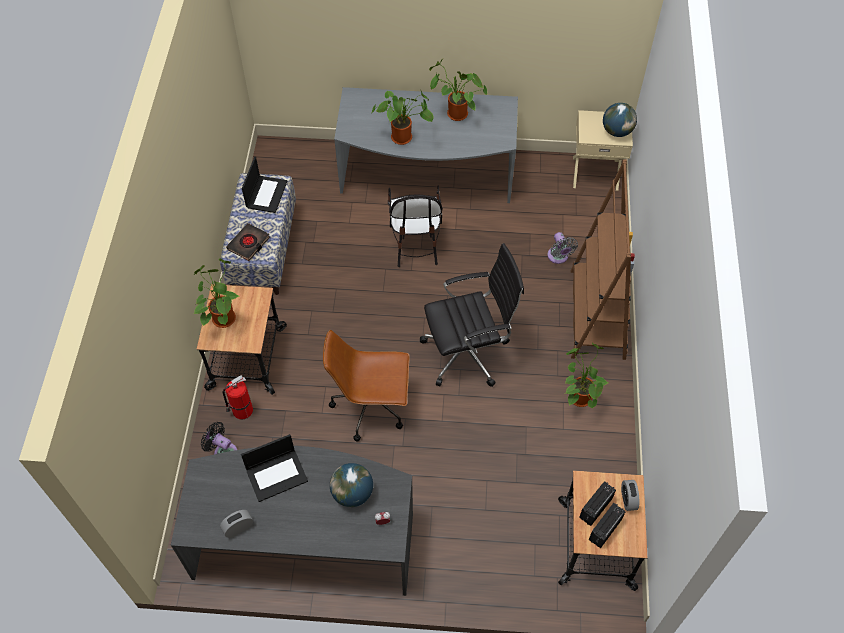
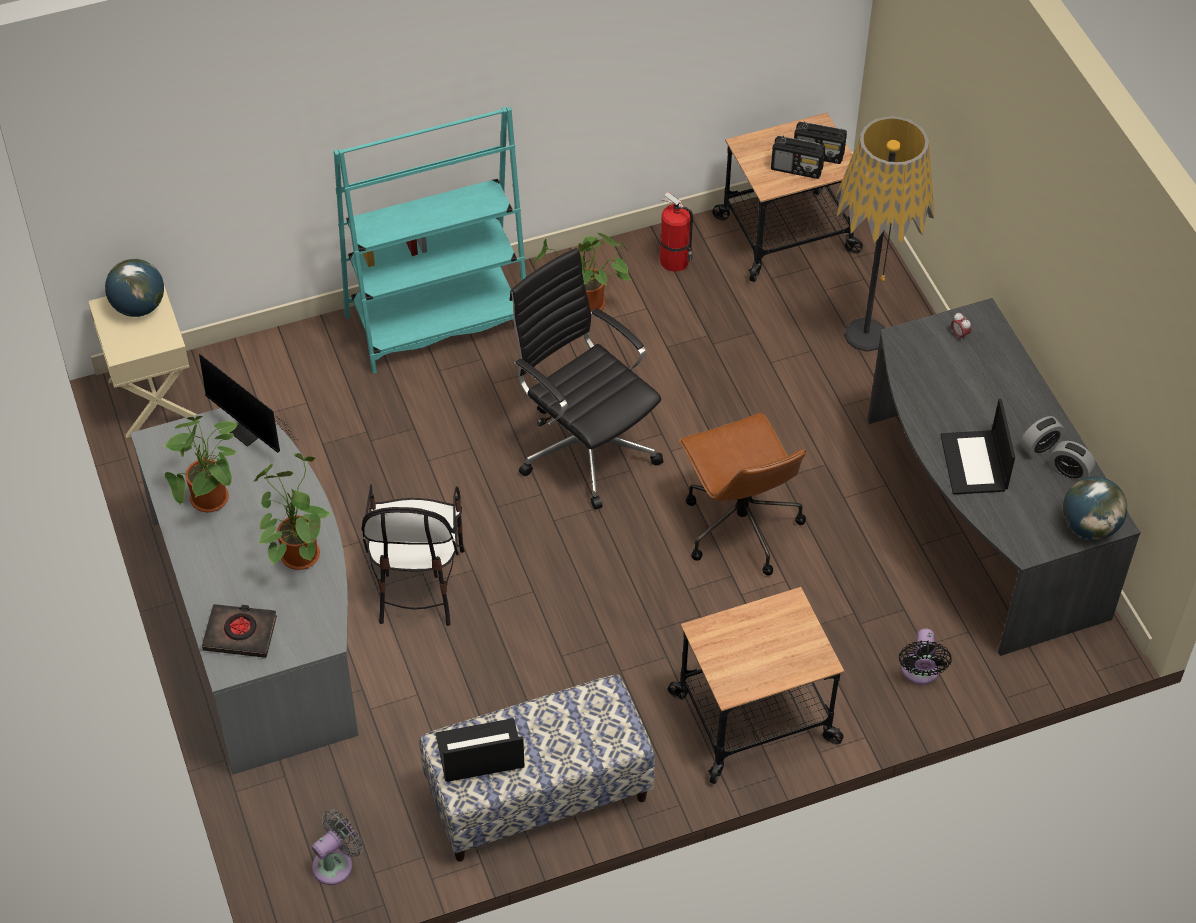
camera: 115 degrees left, 5 degrees down
potted plant [194,258,240,328] -> none
fire extinguisher [222,375,253,419] -> fire extinguisher moved to [660,192,693,272]
black book [226,223,270,261] -> black book moved to [202,604,277,658]
laptop [241,434,308,502] -> laptop turned 135 degrees counterclockwise [941,399,1015,495]
globe [330,463,373,507] -> globe moved to [1063,477,1127,540]
chair [388,185,443,267] -> chair turned 120 degrees clockwise [361,485,465,626]
grey fan [547,232,578,264] -> grey fan moved to [312,809,363,885]
brown bookcase [571,159,635,360] -> turquoise bookcase [334,107,526,374]
alarm clock [621,480,639,511] -> alarm clock moved to [1021,416,1065,458]
none -> monitor [199,354,296,453]
none -> floor lamp [835,116,934,352]

